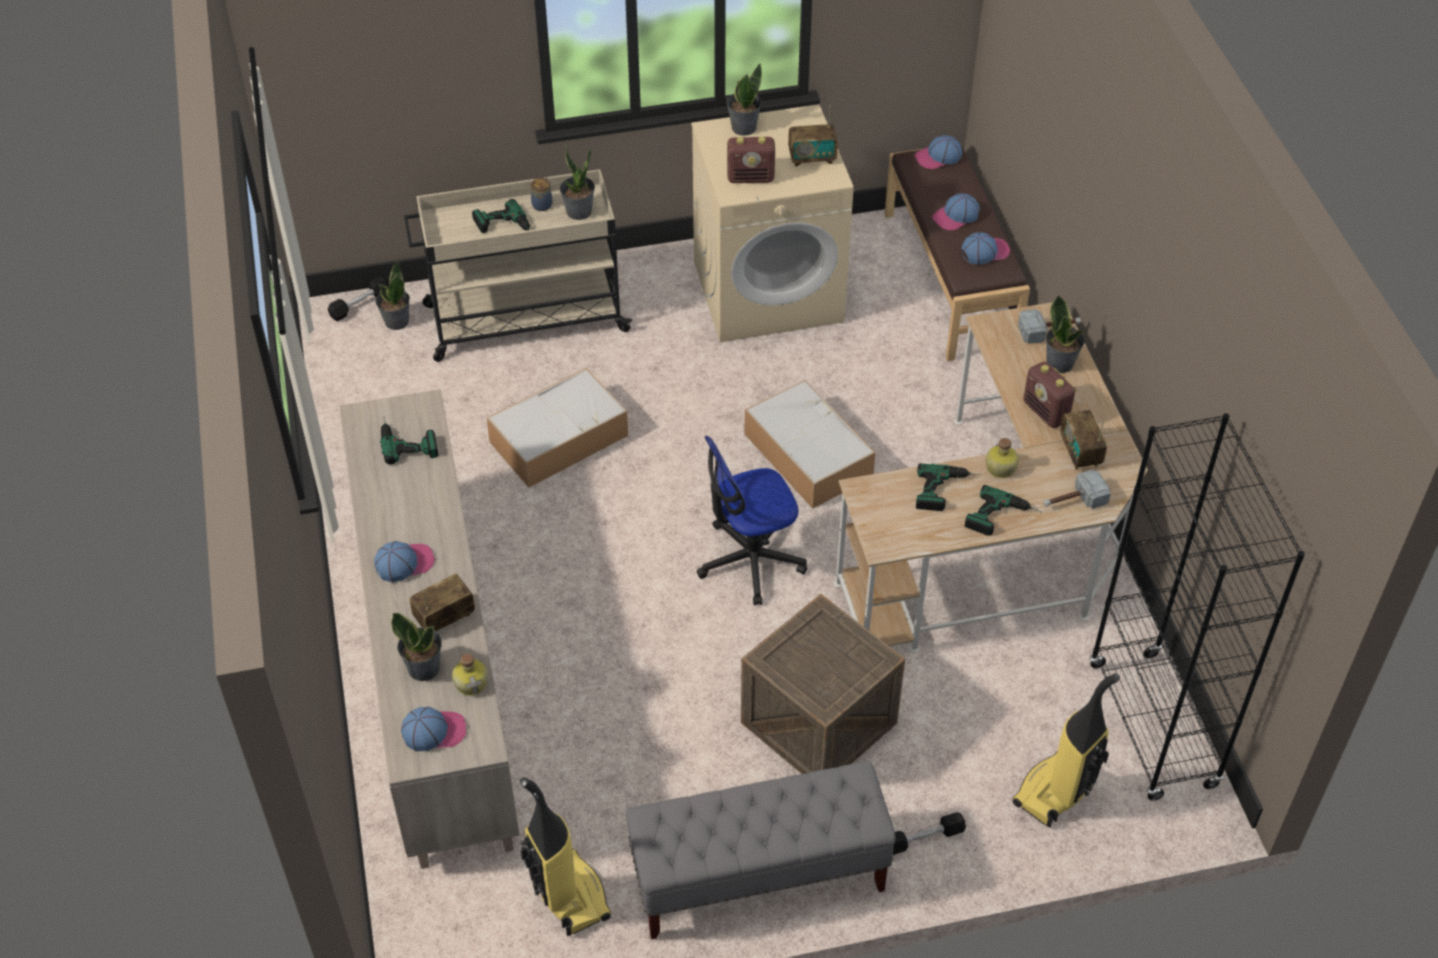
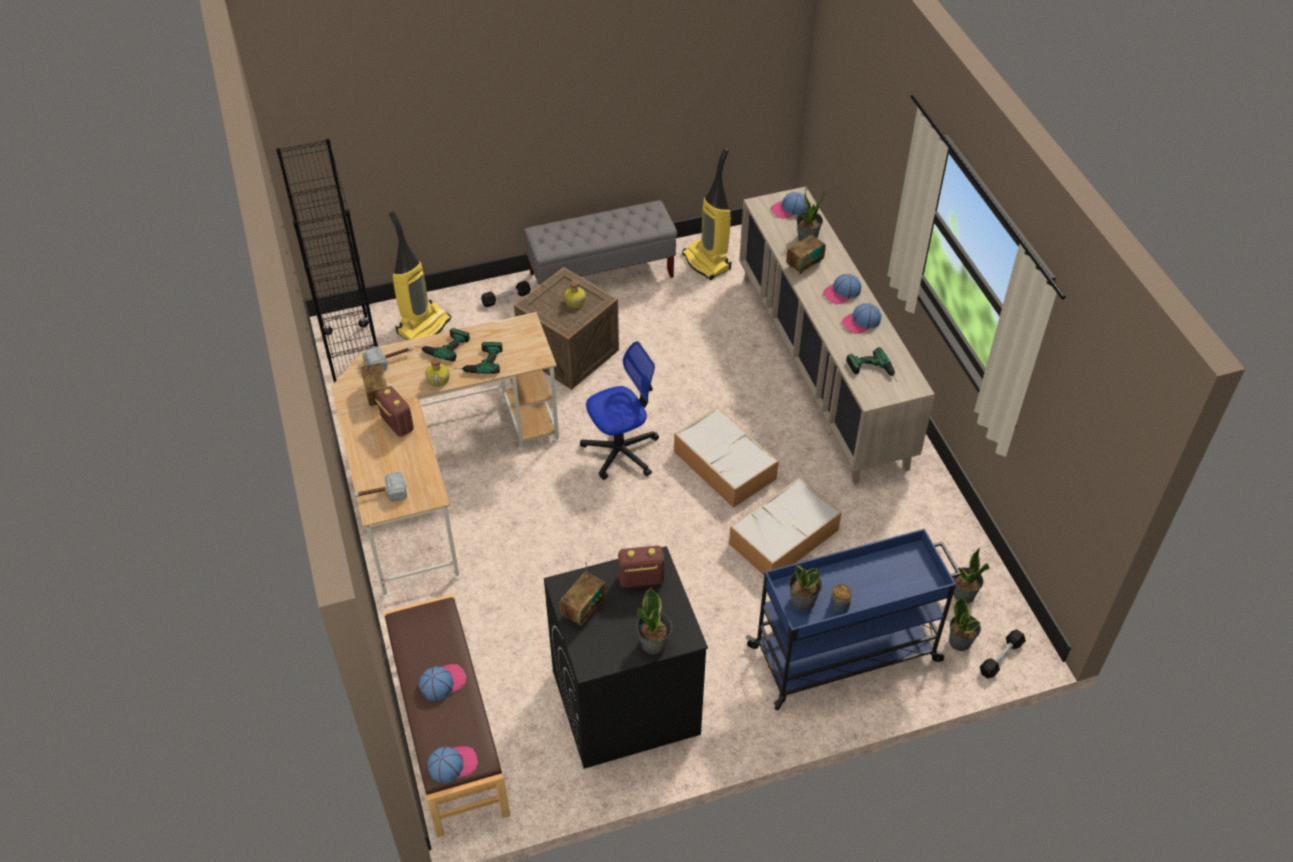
camera: 175 degrees right, 0 degrees up
beige cart [404,169,633,362] -> blue cart [745,529,961,710]
bottle [452,653,488,696] -> bottle moved to [564,281,586,308]
power drill [472,199,530,233] -> none
beige washing machine [691,104,854,342] -> black washing machine [544,546,708,769]
storage box [744,380,876,509] -> storage box moved to [674,407,779,508]
radio [788,106,838,166] -> radio turned 135 degrees clockwise [559,561,607,626]
cap [961,232,1010,265] -> cap moved to [842,303,882,334]
potted plant [1046,295,1085,373] -> potted plant moved to [953,548,989,604]

